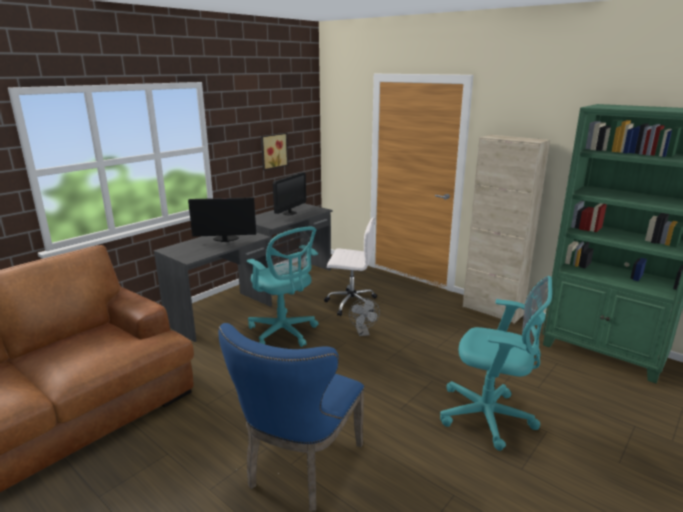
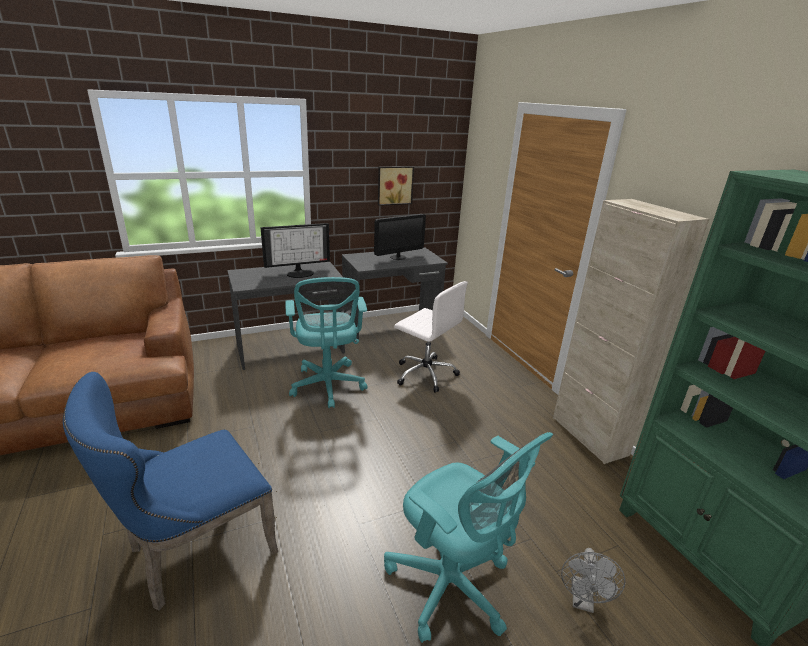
camera: 25 degrees right, 5 degrees up
monitor [188,197,256,242] -> monitor turned 135 degrees clockwise [261,223,330,278]
grey fan [349,298,380,336] -> grey fan moved to [561,548,625,613]

